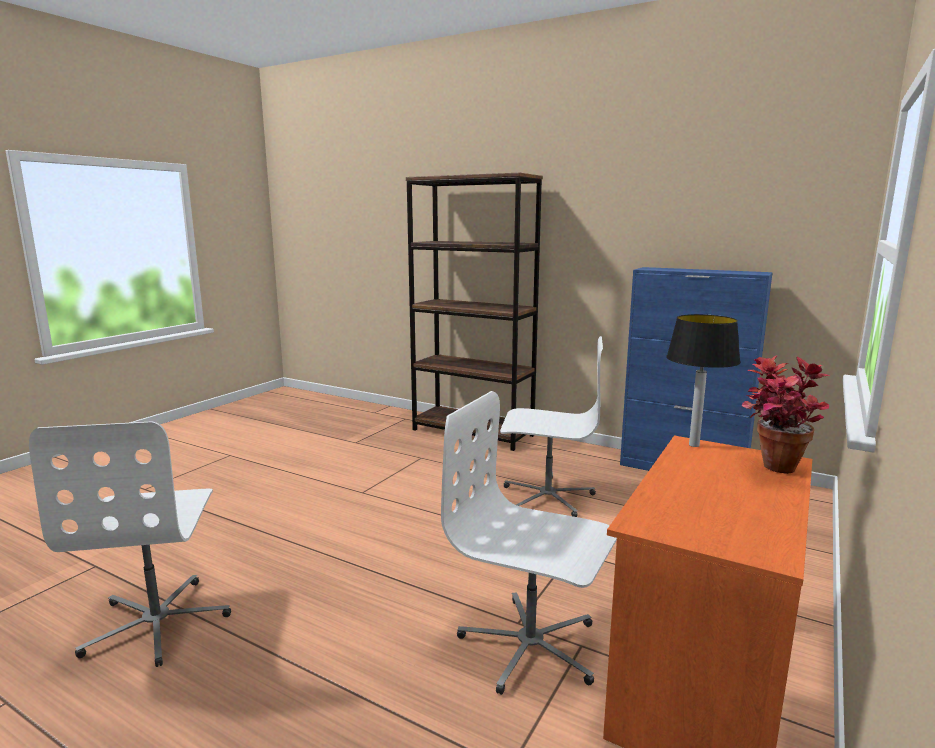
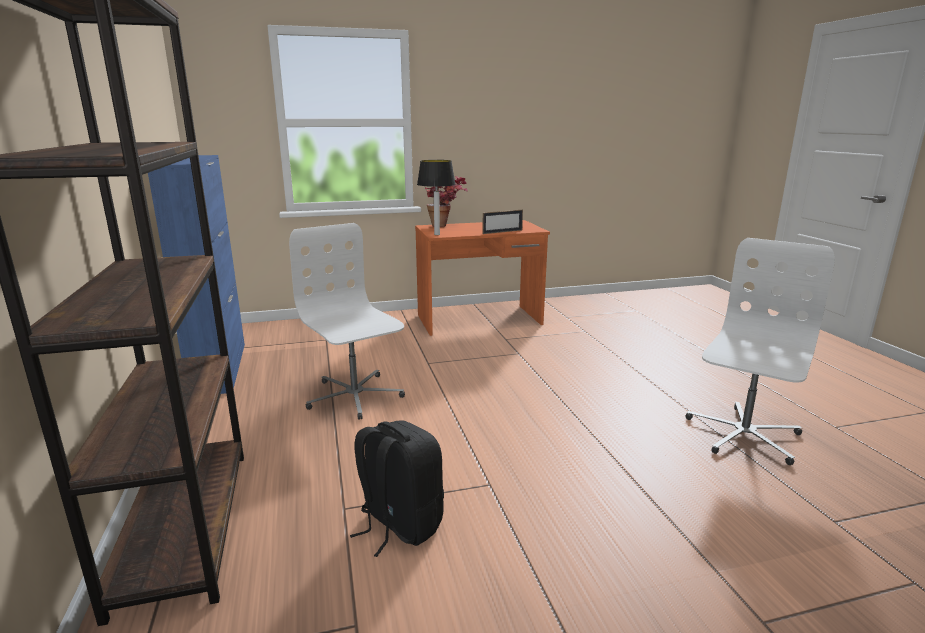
camera: 135 degrees left, 5 degrees up
white office chair [441,391,617,695] -> none
none -> black backpack [350,420,444,557]
none -> picture frame [482,210,523,234]

